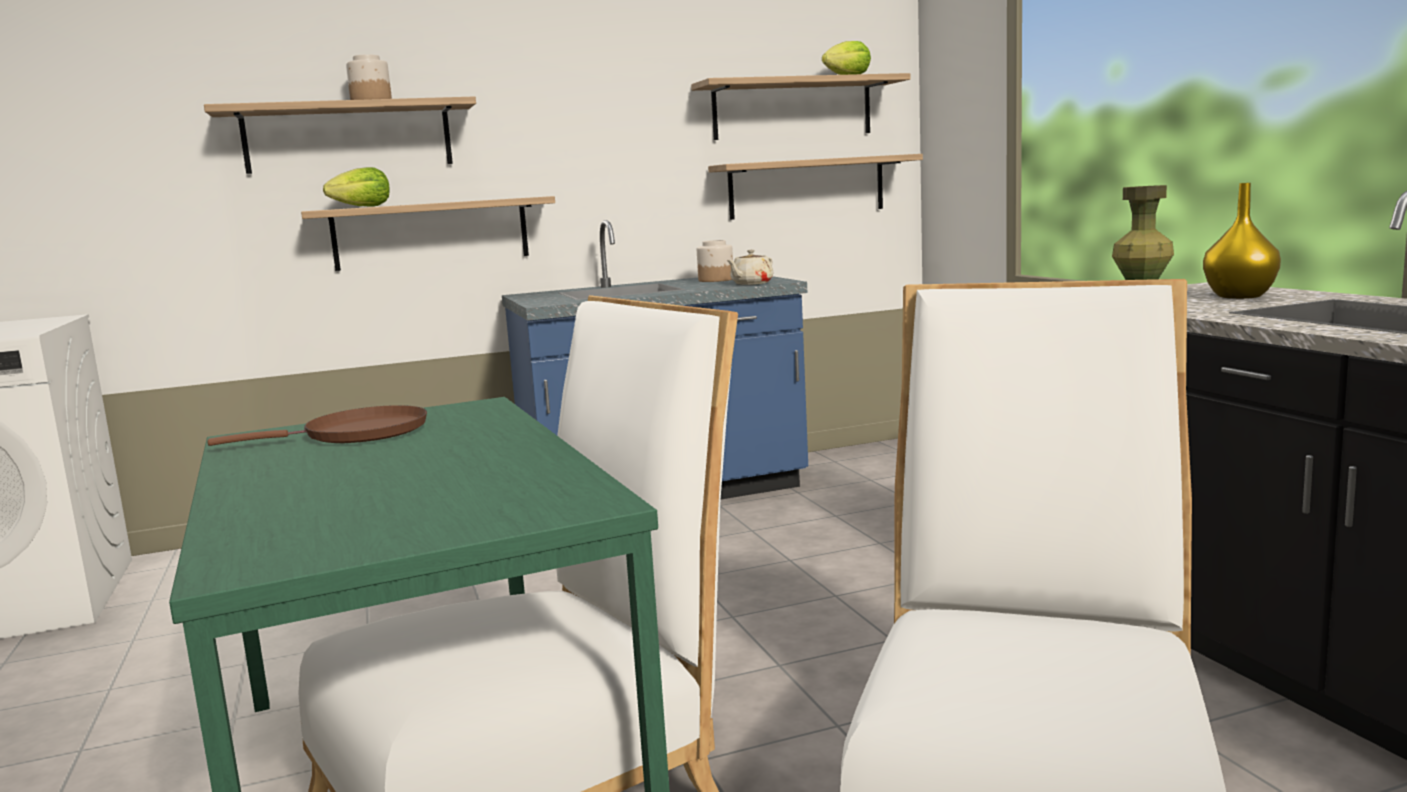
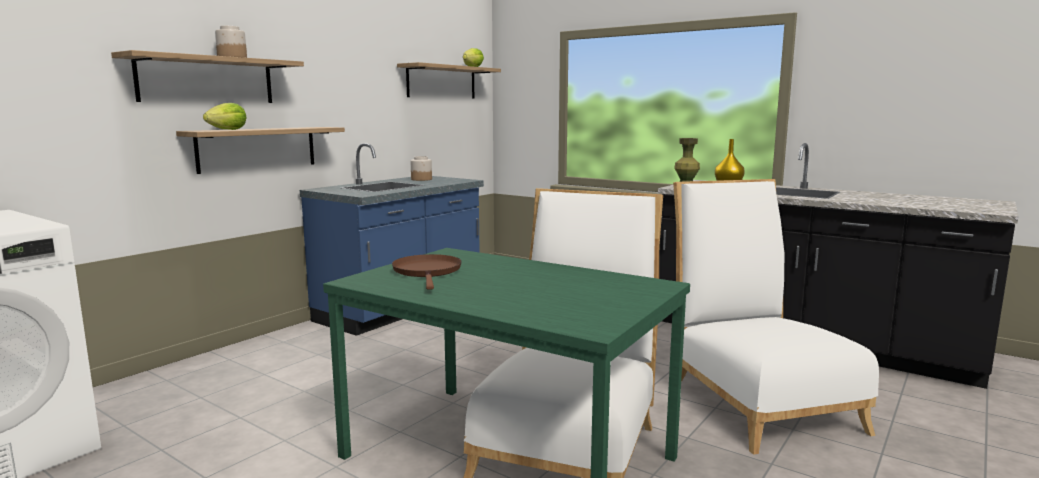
camera: 35 degrees left, 0 degrees up
brown frying pan [207,405,427,446] -> brown frying pan turned 45 degrees counterclockwise [392,254,462,290]
shelf [708,154,923,220] -> none
beige teapot [727,250,773,285] -> none

